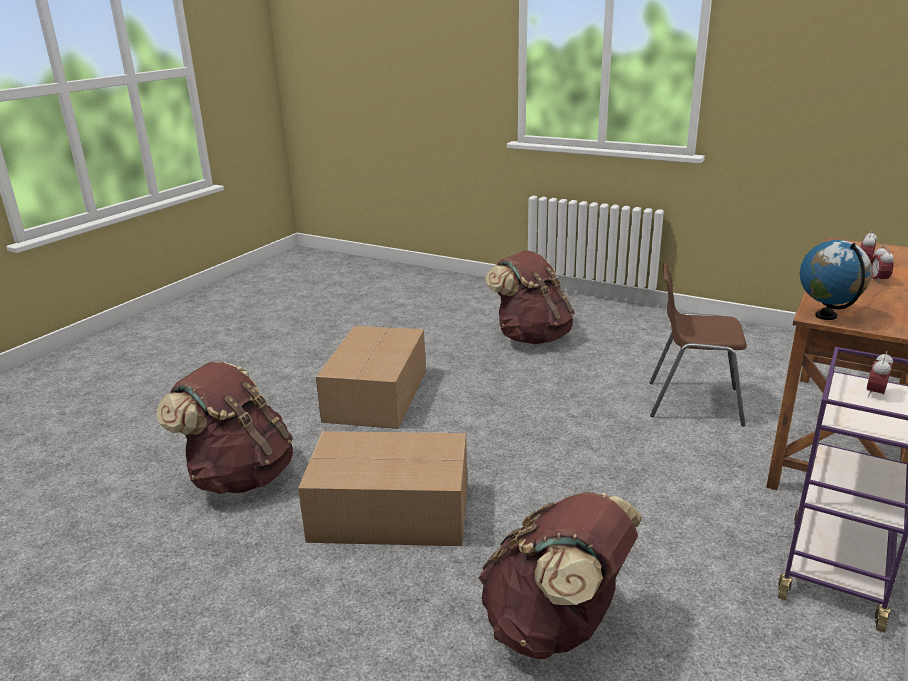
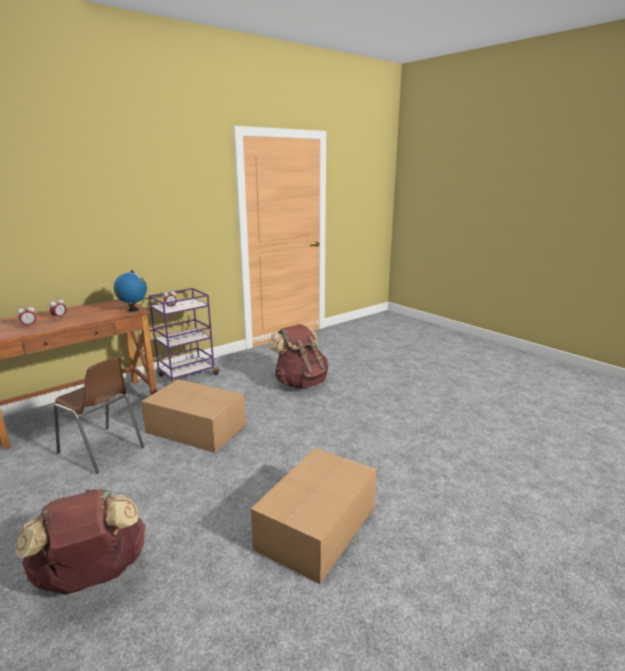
camera: 160 degrees left, 5 degrees down
brown backpack [156,362,293,494] -> none
cardboard box [298,431,467,546] -> cardboard box moved to [141,379,246,453]

